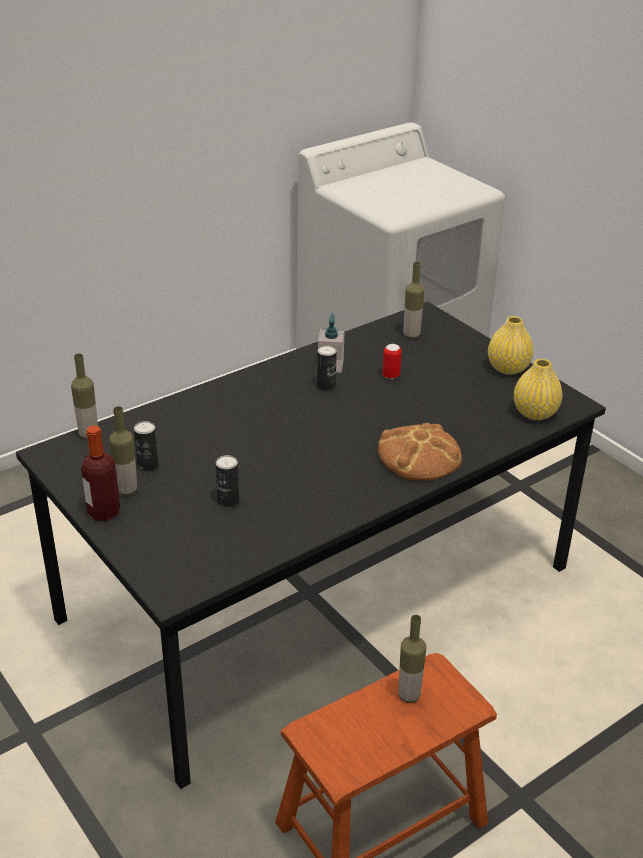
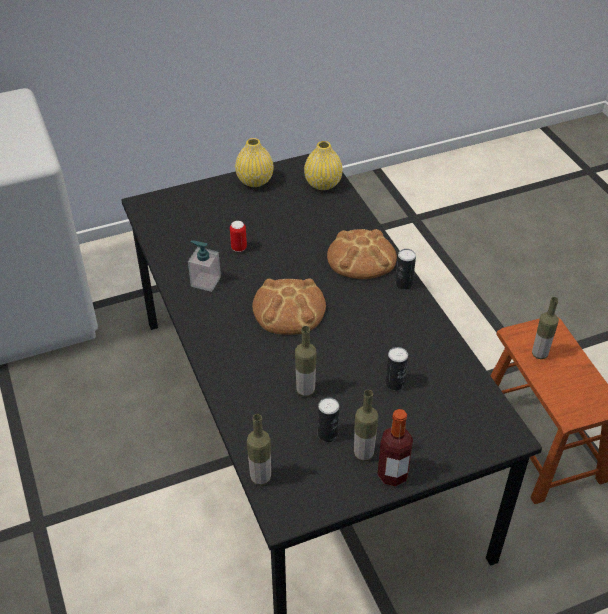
camera: 75 degrees left, 10 degrees up
can [317,345,337,391] -> can moved to [395,249,416,290]
bottle [403,262,425,339] -> bottle moved to [295,326,317,397]
none -> bread [252,279,326,335]

